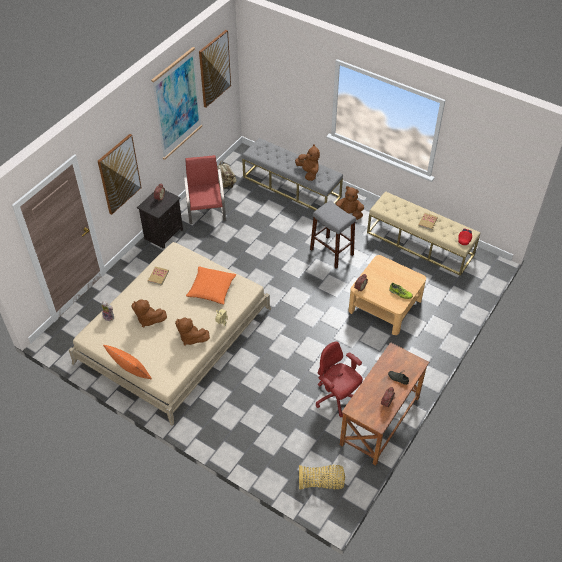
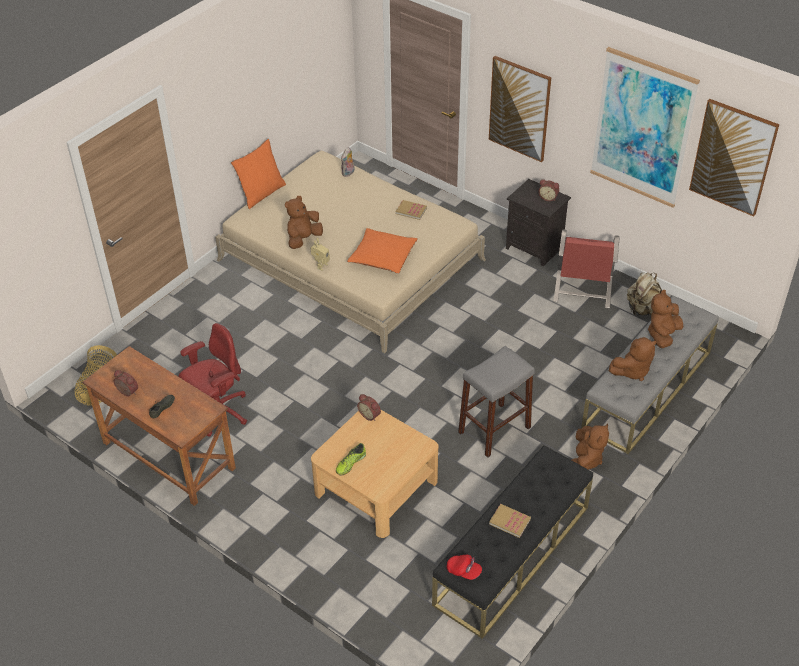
camera: 95 degrees right, 5 degrees down
brown plush toy [132,299,167,327] -> brown plush toy moved to [648,290,683,348]
red chair [184,155,226,224] -> red chair turned 105 degrees clockwise [553,230,619,308]
beige bench [367,191,480,276] -> black bench [432,445,593,639]

